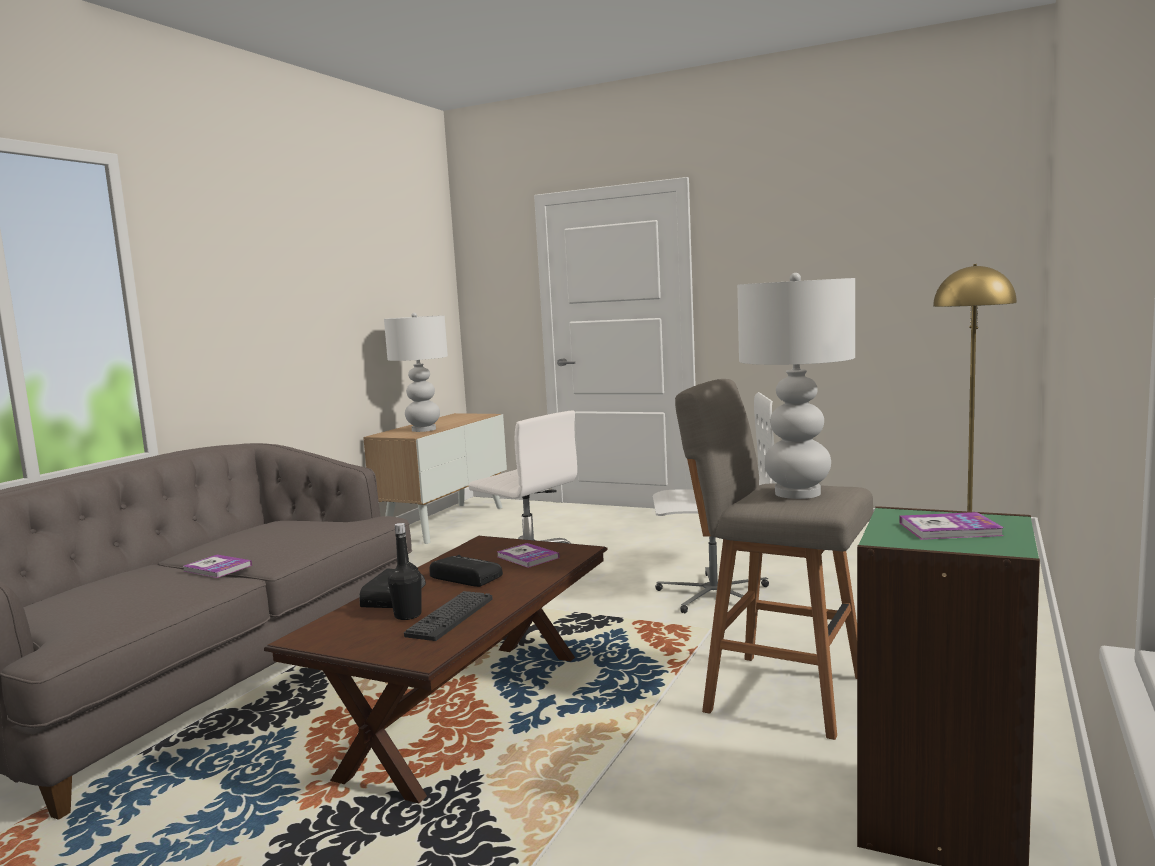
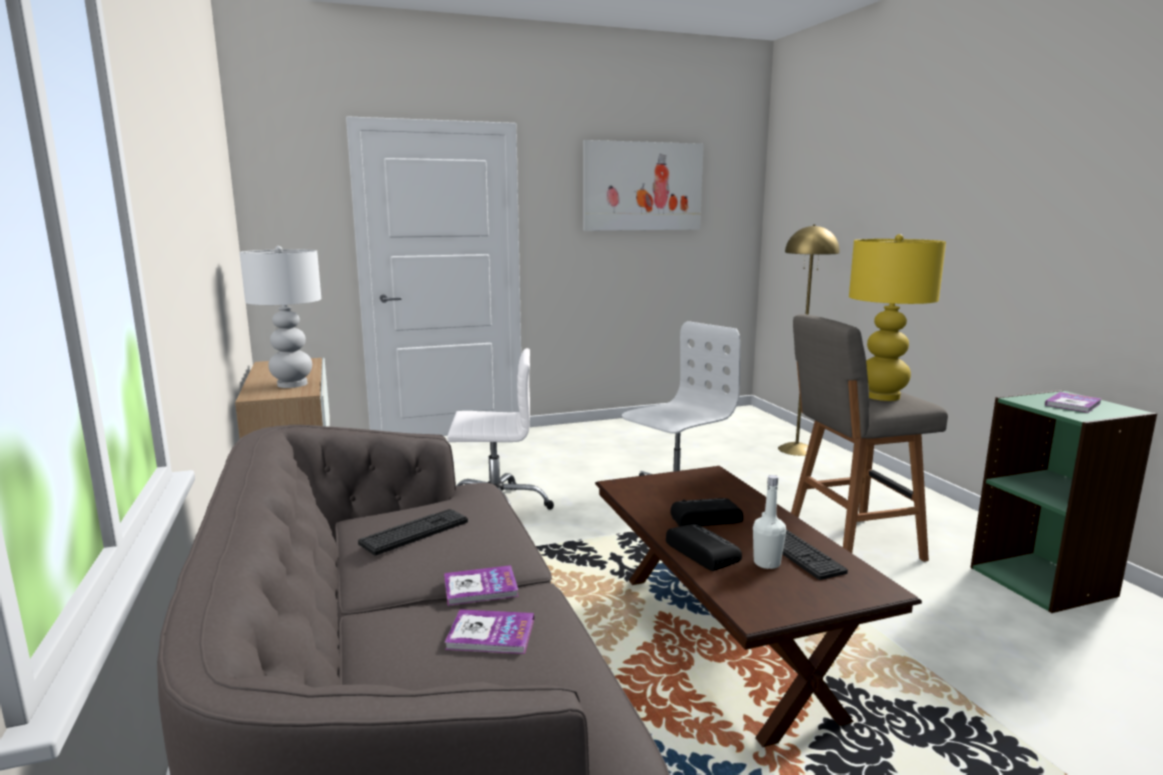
camera: 45 degrees left, 5 degrees up
black bottle [388,523,421,620] -> white bottle [753,475,786,569]
book [497,543,560,568] -> book moved to [445,609,534,654]
white table lamp [737,273,855,499] -> yellow table lamp [849,234,946,401]
none -> keyboard [358,509,468,555]
none -> picture [583,140,704,231]

